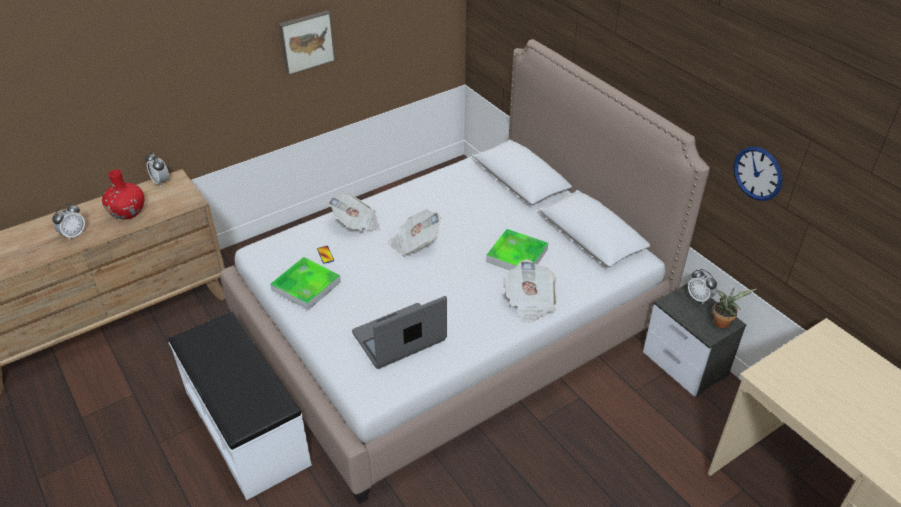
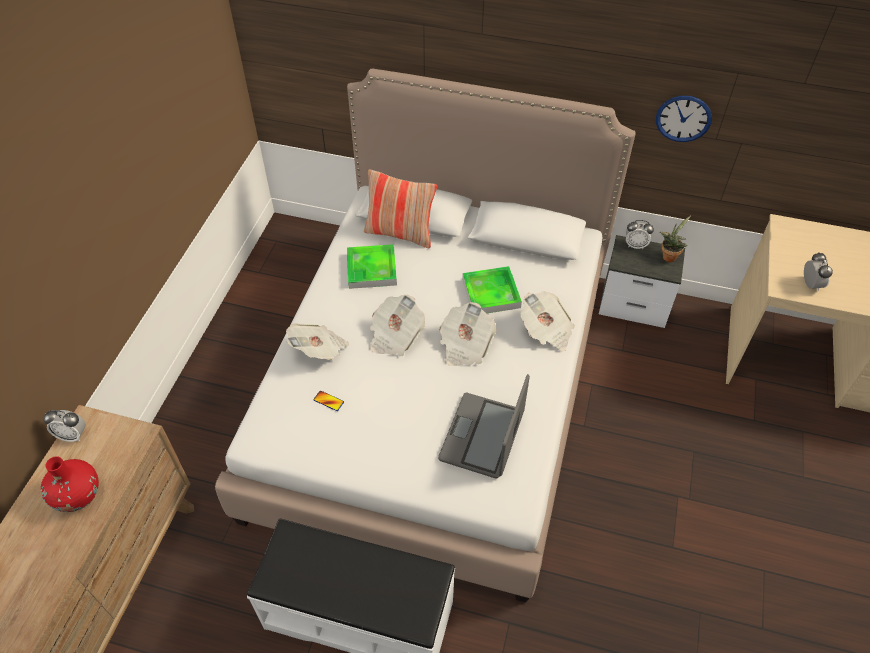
camera: 40 degrees left, 10 degrees up
alarm clock [52,203,85,241] -> alarm clock moved to [804,252,833,291]
tray [271,257,341,310] -> tray moved to [347,244,397,289]
picture [279,10,335,75] -> none
none -> pillow [364,169,437,248]
none -> newspaper [439,302,496,366]

